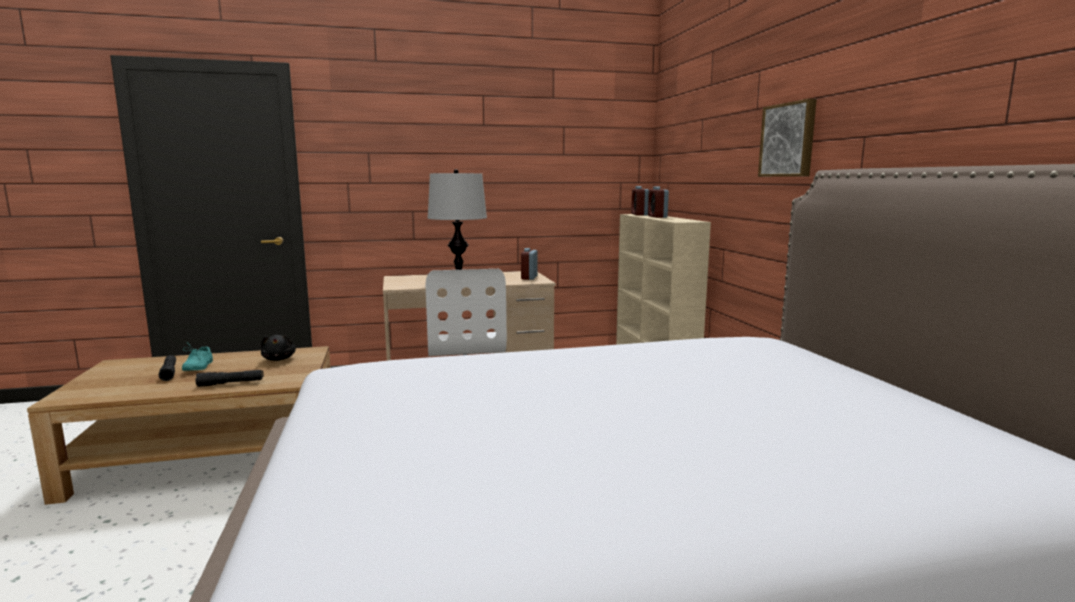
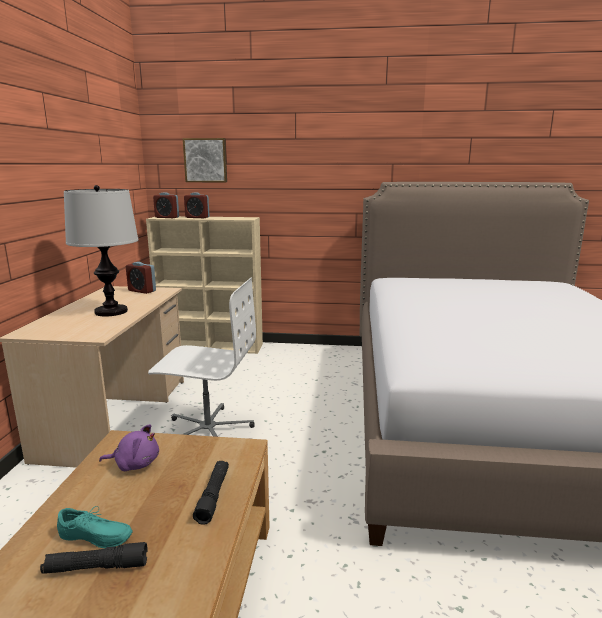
camera: 70 degrees left, 5 degrees up
black plush toy [261,335,296,361] -> purple plush toy [99,424,159,471]
picture [758,99,817,177] -> picture moved to [183,138,227,182]

